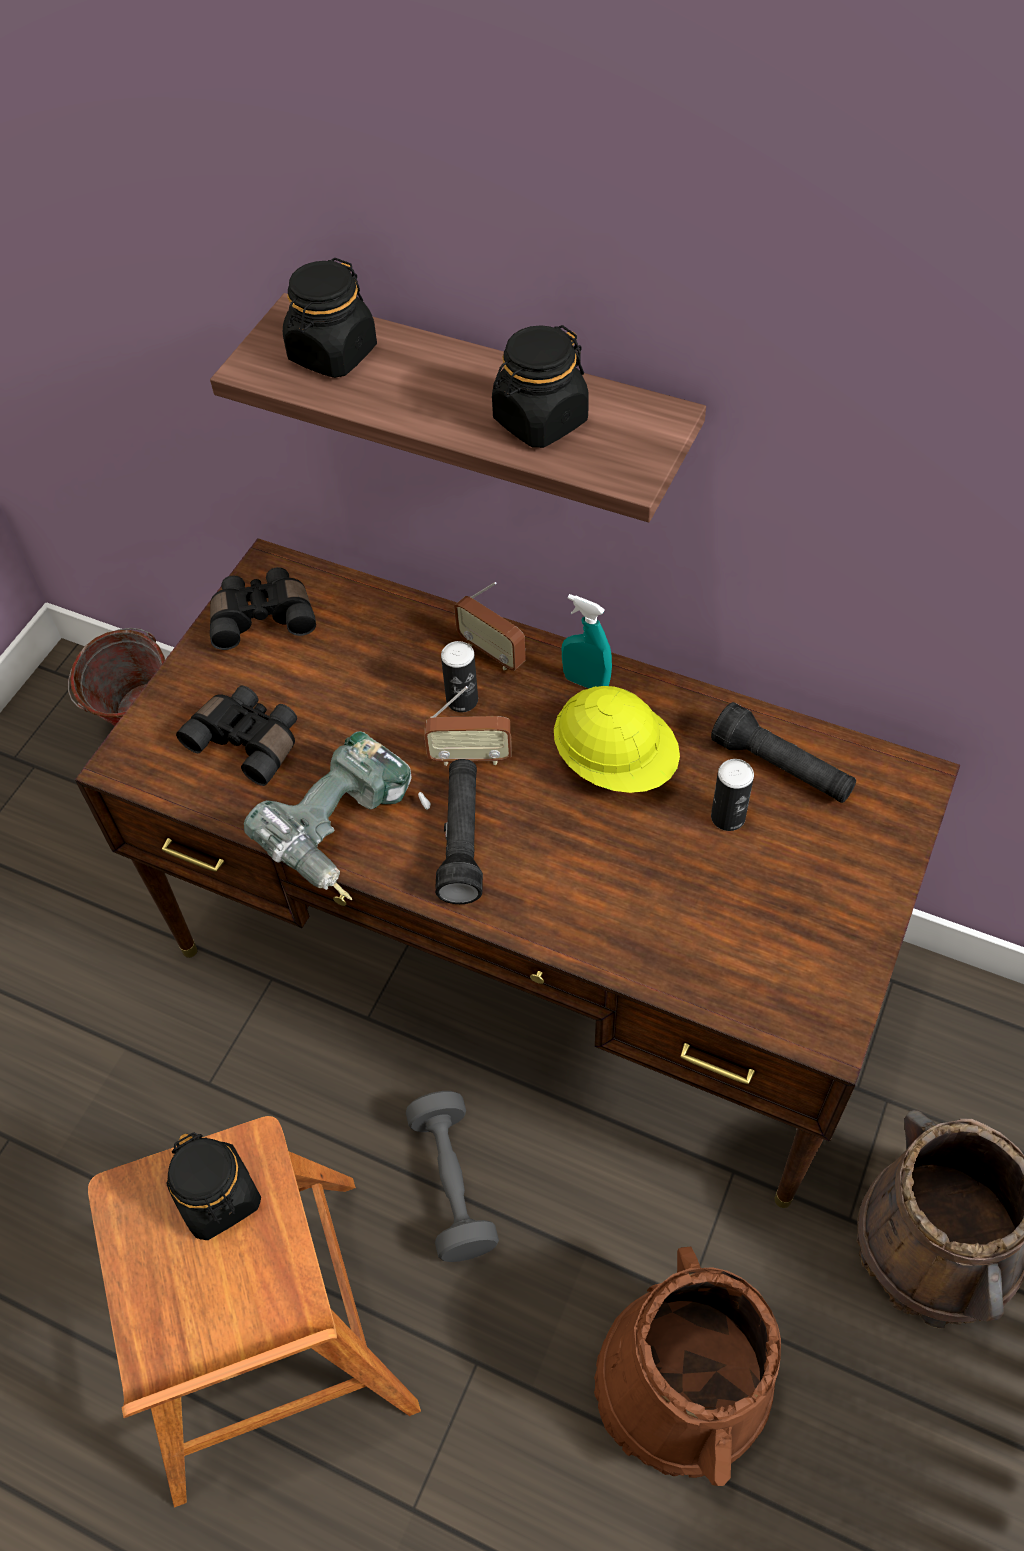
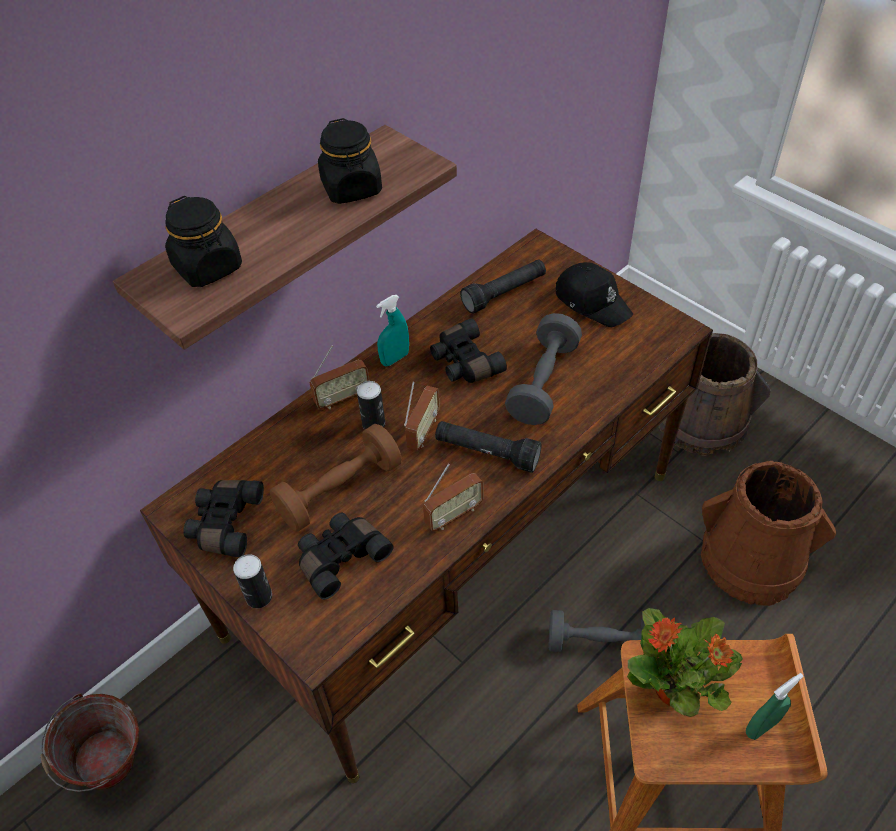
camera: 70 degrees left, 5 degrees down
black jar [166,1132,261,1240] -> potted plant [627,608,743,717]
power drill [244,731,431,900] -> radio [423,464,484,532]
yellow hard hat [554,686,680,793] -> black binoculars [430,318,507,383]
can [711,759,754,831] -> can moved to [233,554,272,608]
none -> brown dumbbell [270,424,402,532]
none -> grey dumbbell [505,313,582,425]
none -> black cap [556,262,633,327]
none -> green spray bottle [746,673,804,740]

